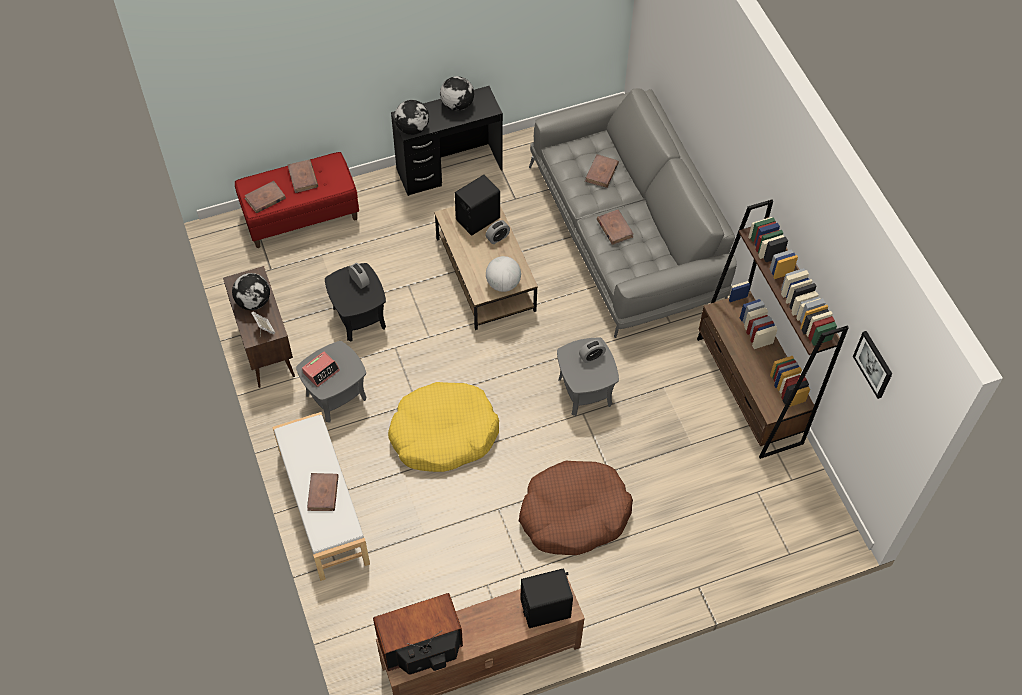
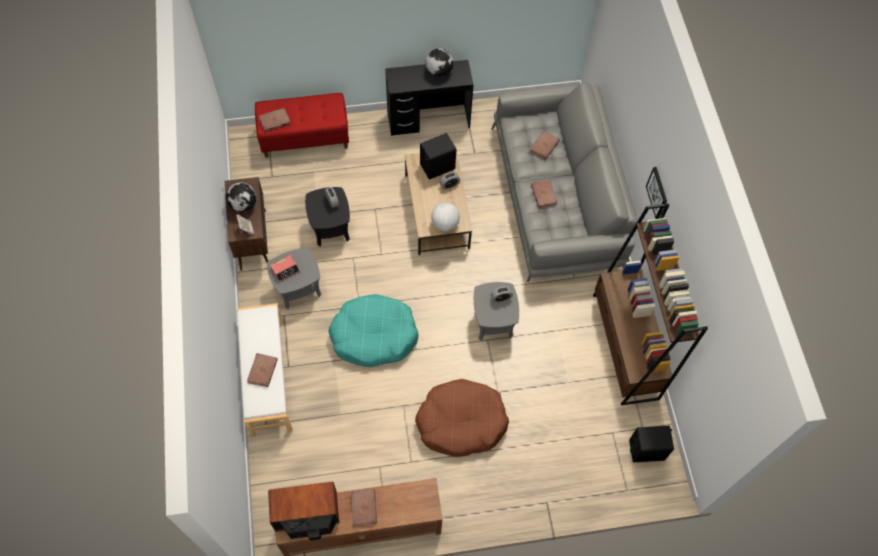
camera: 10 degrees right, 5 degrees up
brown book [288,159,318,193] -> brown book moved to [351,489,377,527]
yellow dog bed [388,382,499,472] -> turquoise dog bed [328,294,419,367]
globe [394,100,429,135] -> none
black speaker [520,568,573,628] -> black speaker moved to [629,426,674,462]
picture [853,331,892,399] -> picture moved to [646,167,667,219]

